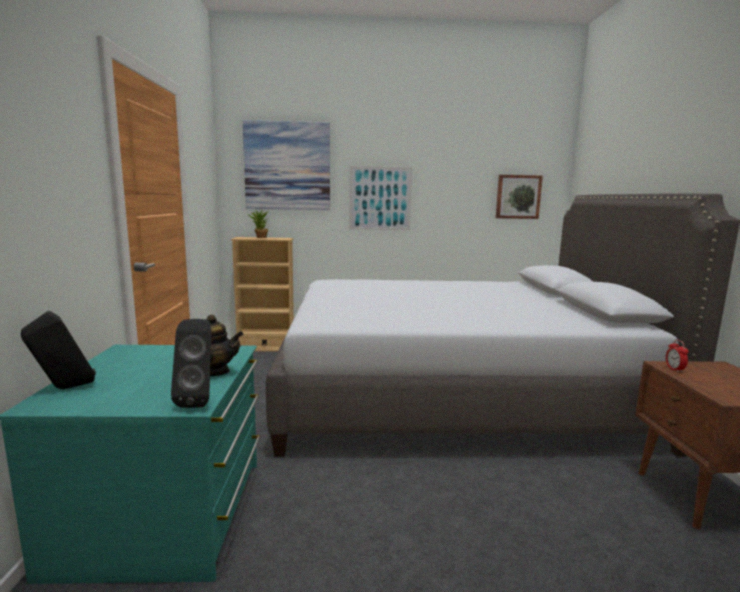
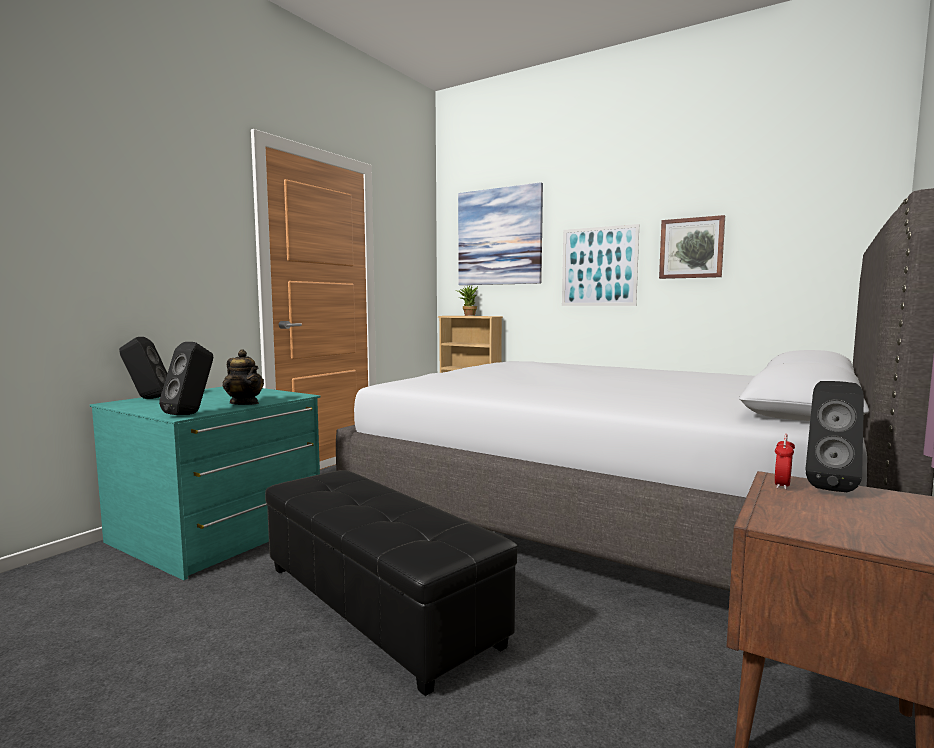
camera: 35 degrees right, 5 degrees down
picture [496,175,543,219] -> picture moved to [659,215,725,279]
none -> black ottoman [265,470,517,696]
none -> black speaker [806,381,864,492]

